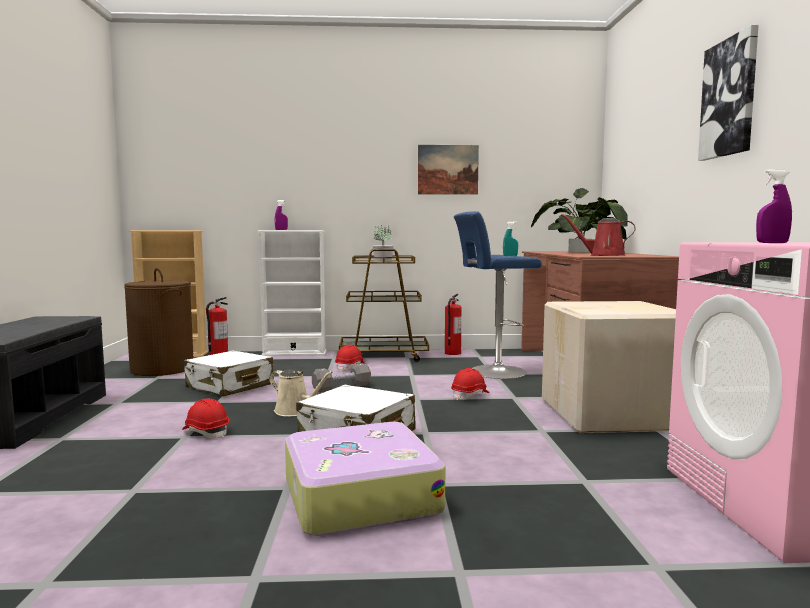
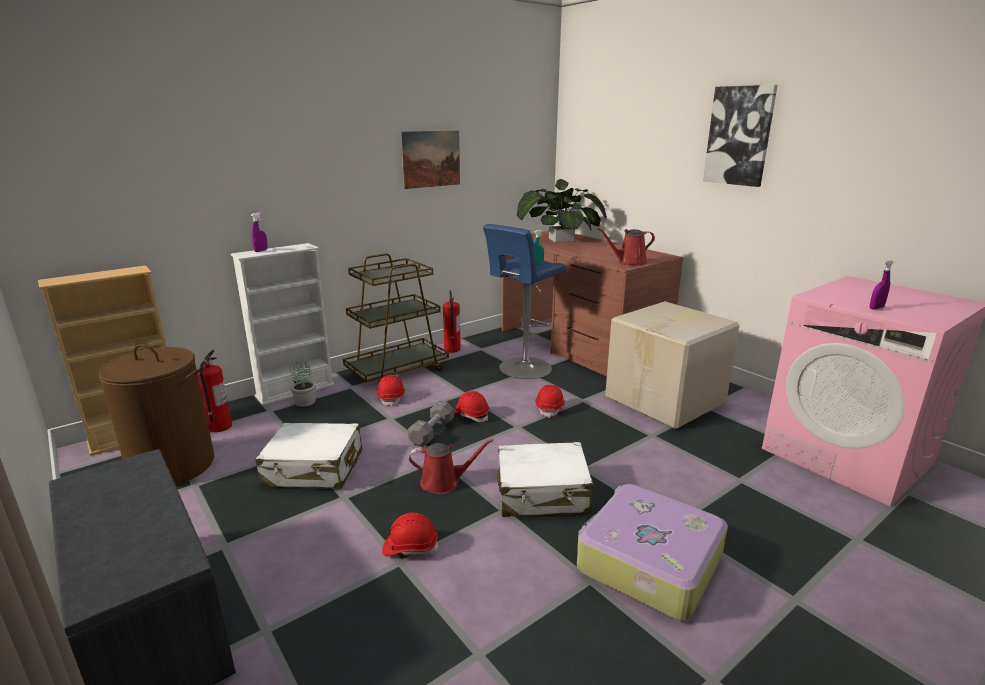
camera: 35 degrees left, 15 degrees up
beige watering can [269,369,333,416] -> red watering can [409,439,493,494]
potted plant [373,225,393,262] -> potted plant moved to [290,359,316,407]
none -> red hard hat [454,391,489,422]

